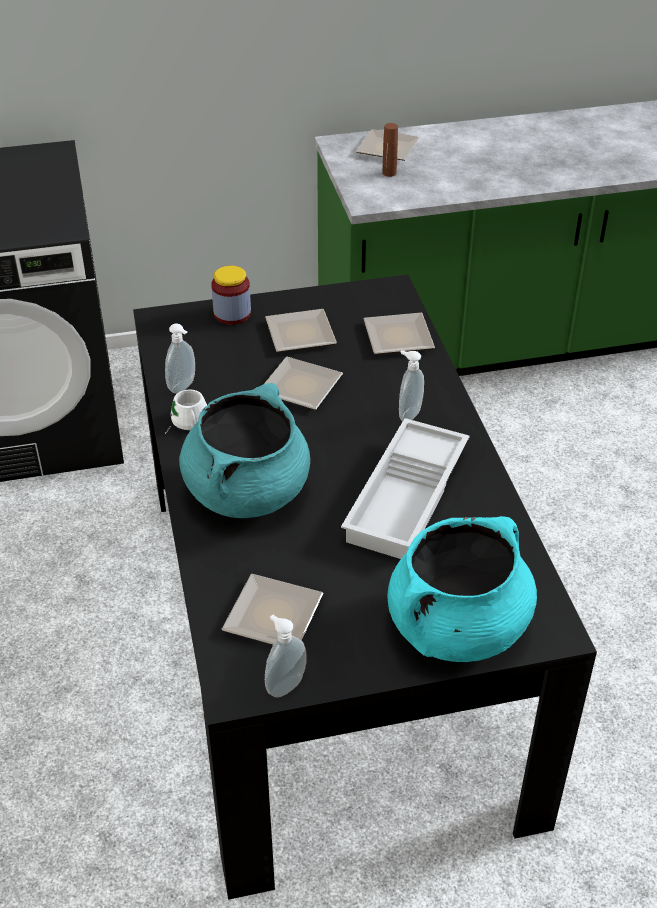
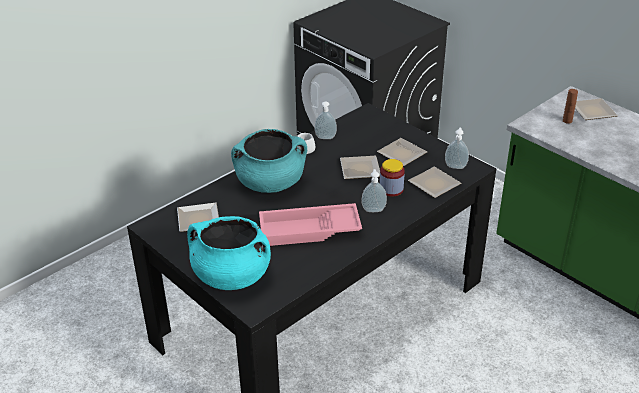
camera: 60 degrees right, 5 degrees down
jar [211,266,251,325] -> jar moved to [380,159,405,197]
soap dispenser [265,615,307,698] -> soap dispenser moved to [445,128,469,169]
white tray [341,418,469,559] -> pink tray [259,203,362,246]

